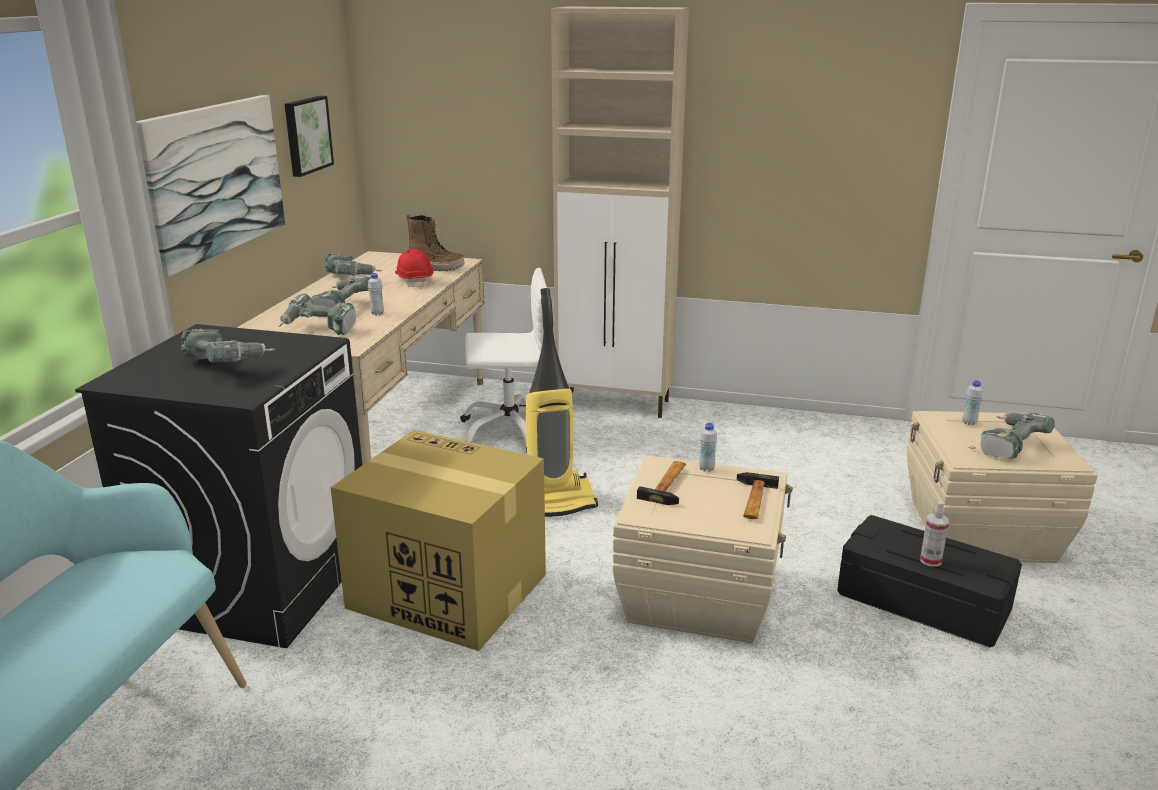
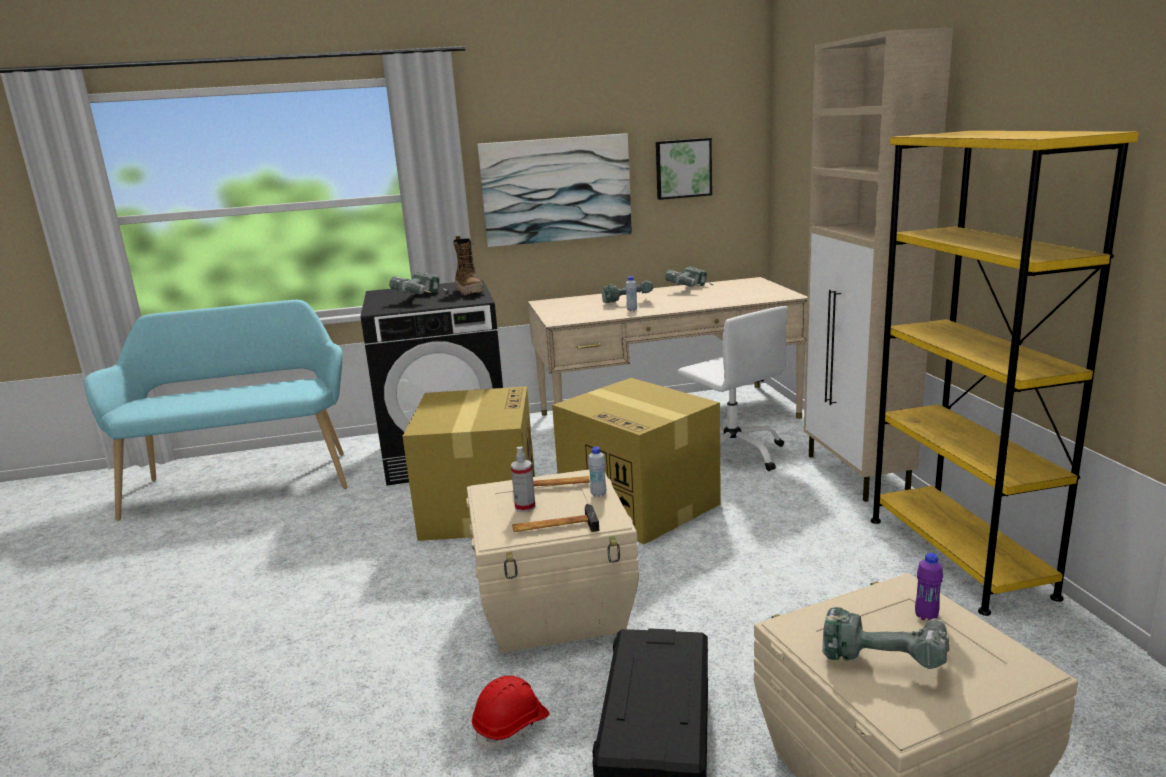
camera: 65 degrees right, 5 degrees down
power drill [278,293,356,337] -> none
red hard hat [395,249,434,289] -> red hard hat moved to [472,675,550,751]
boot [406,214,464,271] -> boot moved to [453,236,484,295]
vacuum cleaner [526,288,598,517] -> cardboard box [552,378,721,545]
spray bottle [920,501,949,567] -> spray bottle moved to [511,447,535,512]
white bottle [962,380,983,425] -> purple bottle [915,553,943,620]
none -> yellow bookcase [871,131,1139,616]

